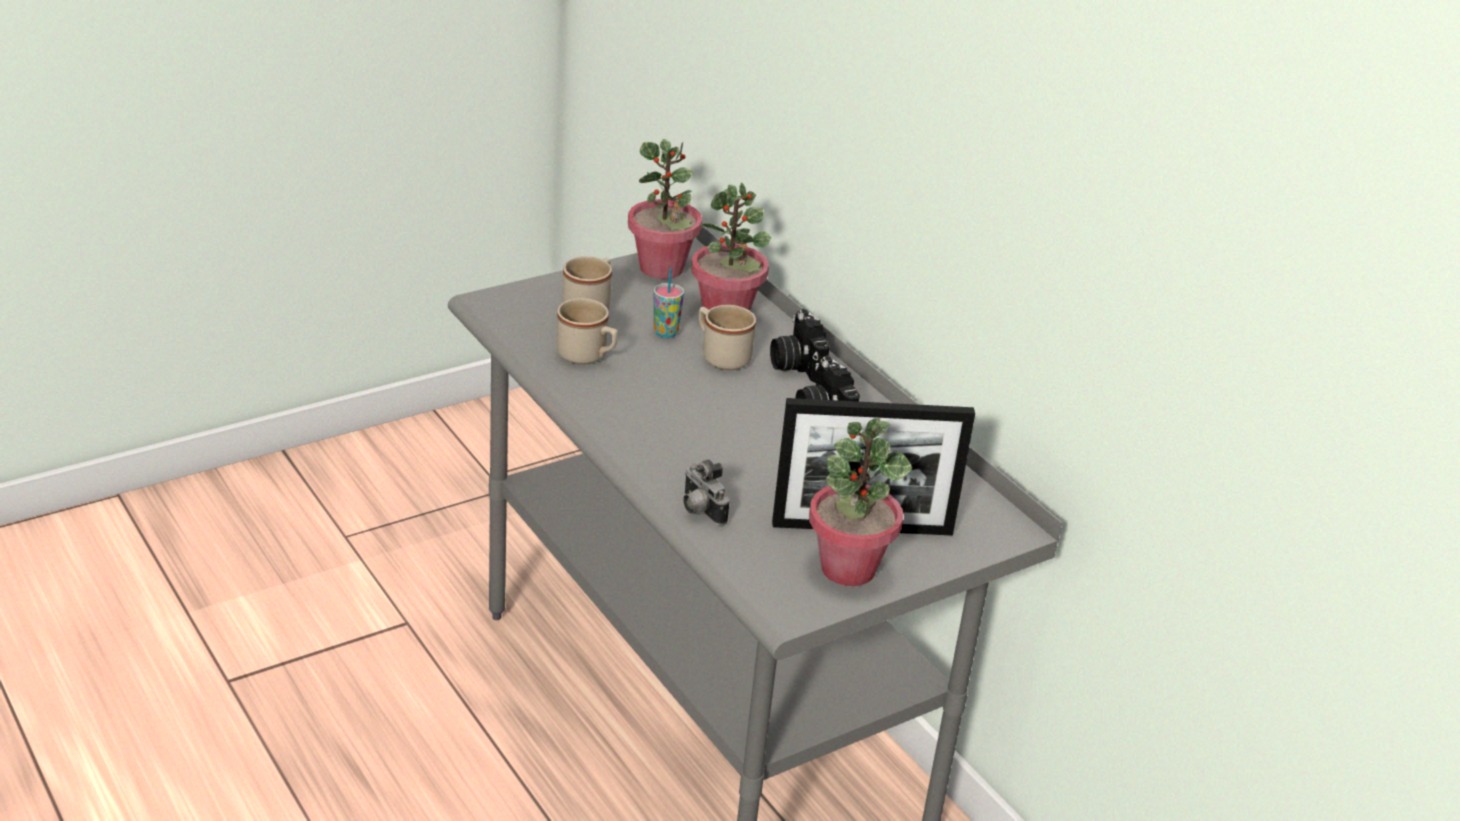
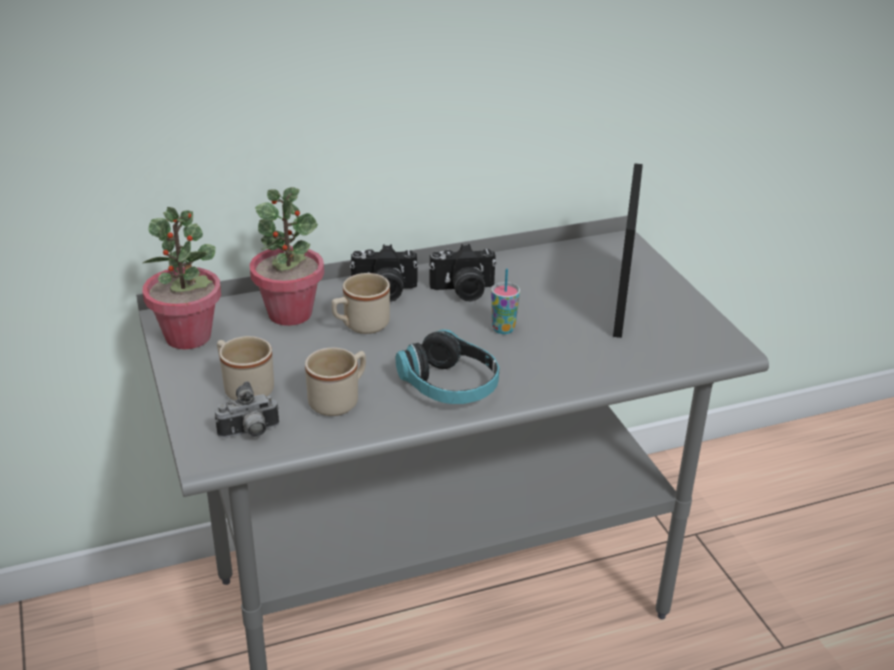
camera: 75 degrees left, 0 degrees up
cup [654,268,684,338] -> cup moved to [491,269,520,334]
camera [683,459,729,525] -> camera moved to [215,381,279,438]
potted plant [809,418,912,586] -> none
none -> headphones [396,329,500,404]

